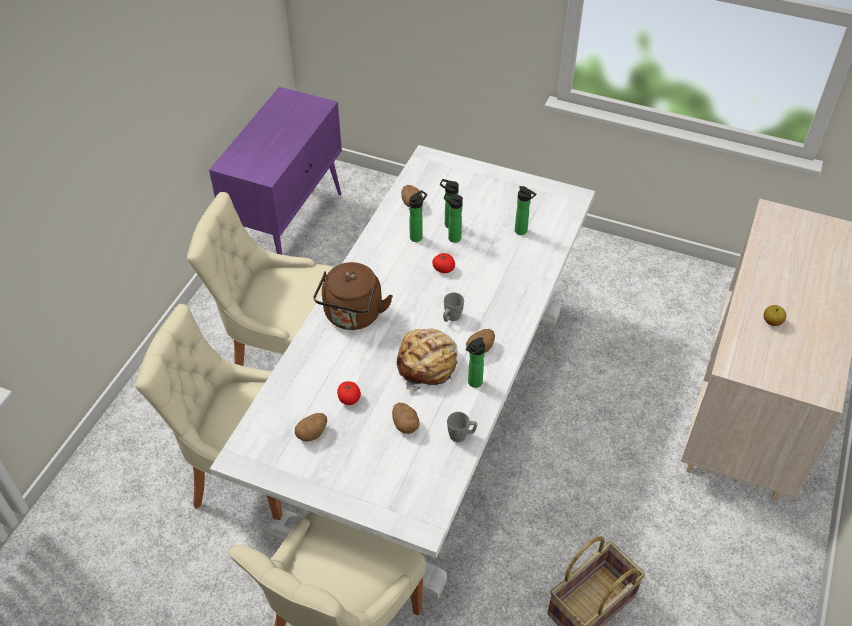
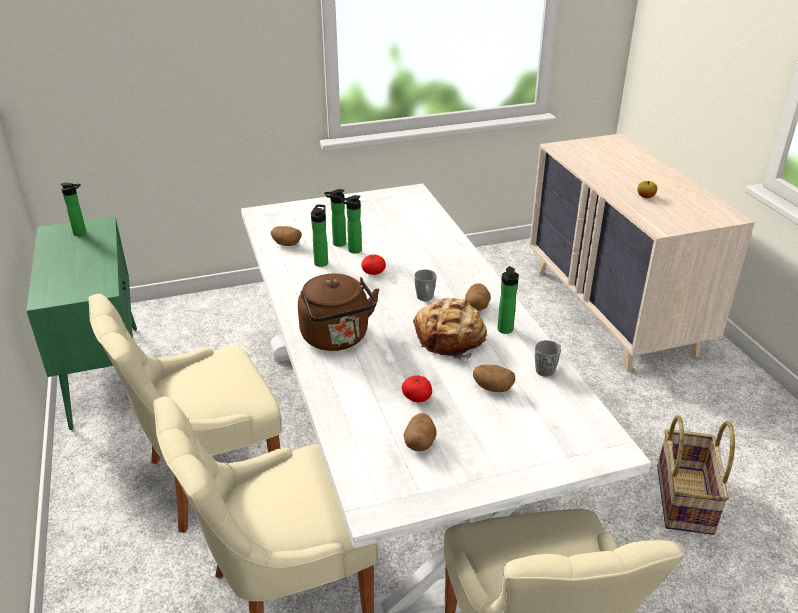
camera: 40 degrees left, 15 degrees down
purple cabinet [209,87,342,255] -> green cabinet [26,217,137,430]
bottle [515,186,536,235] -> bottle moved to [61,182,86,236]

